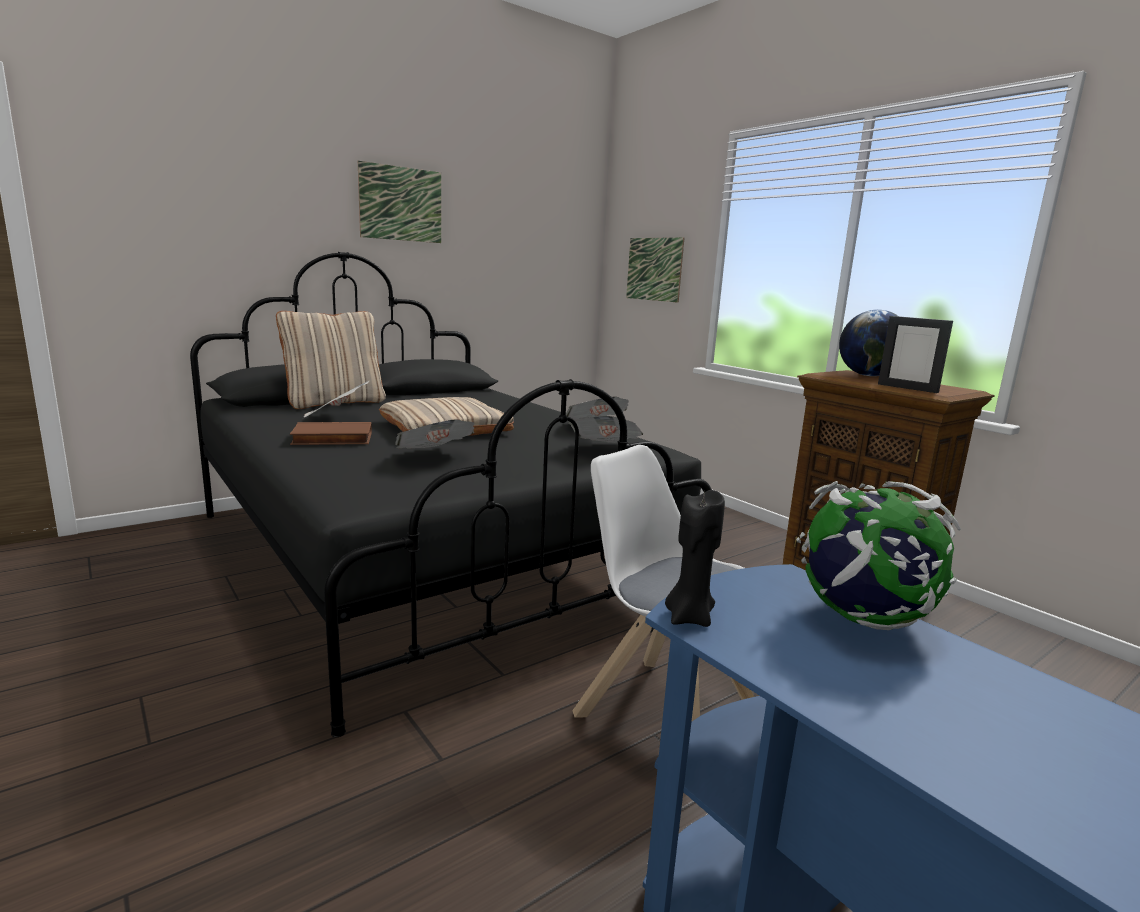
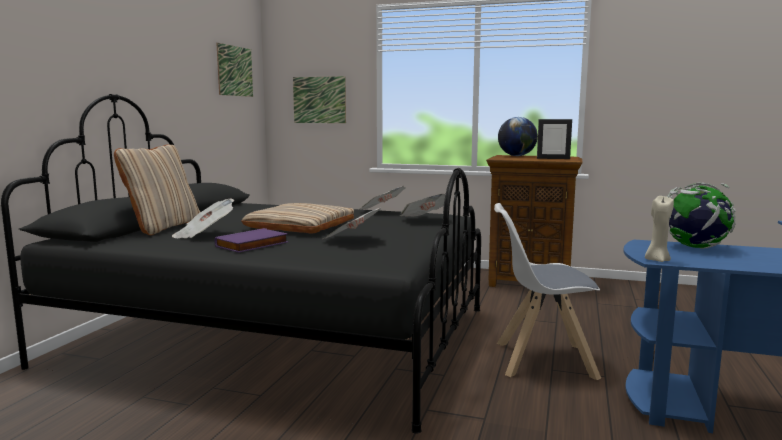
camera: 35 degrees left, 5 degrees down
brown book [290,422,372,445] -> purple book [215,228,288,253]
picture [358,161,441,243] -> picture moved to [216,43,253,97]
black candle [665,490,725,627] -> beige candle [645,195,674,262]

